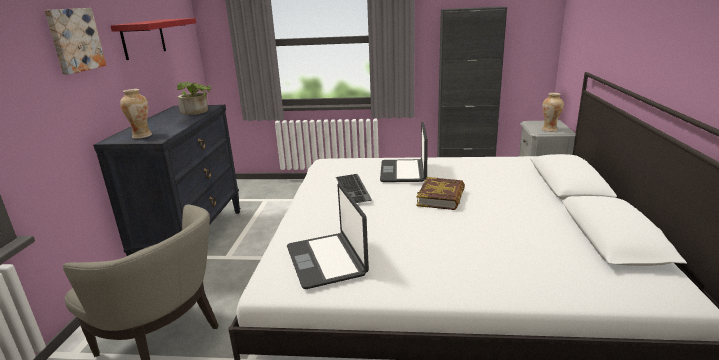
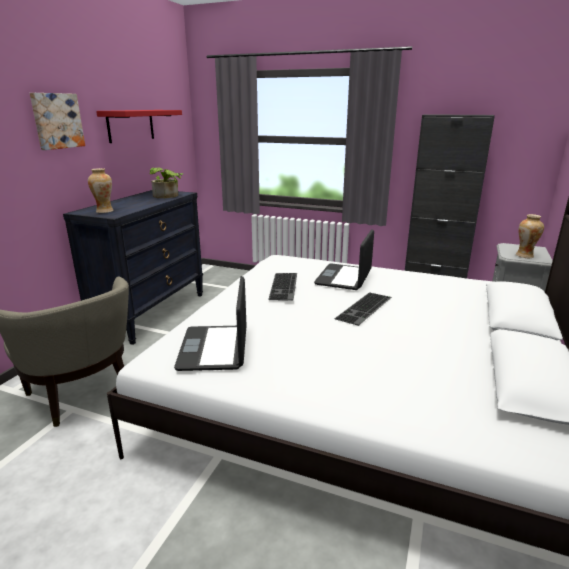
camera: 15 degrees right, 0 degrees up
book [417,177,465,210] -> keyboard [334,293,392,326]

